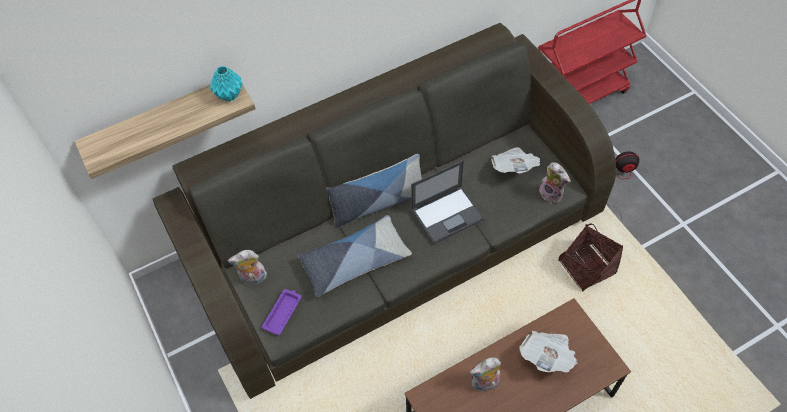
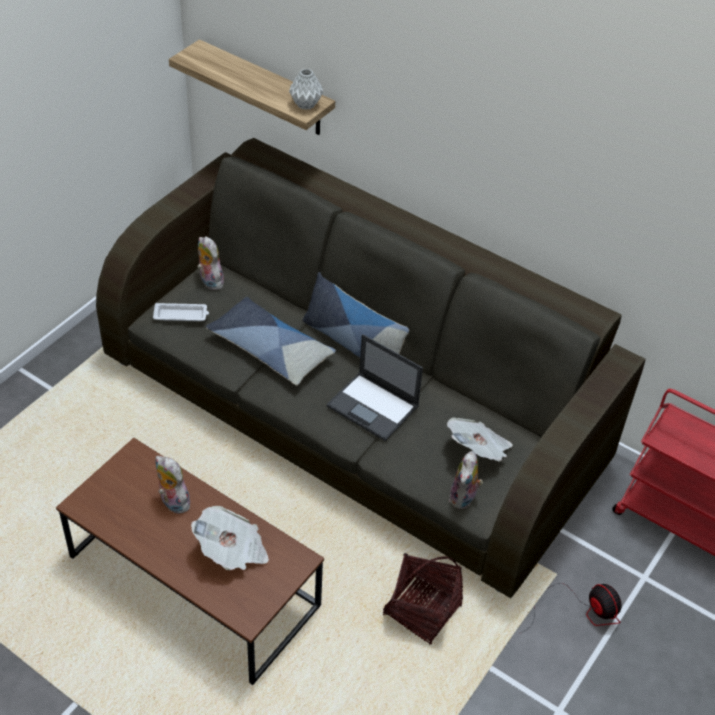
camera: 60 degrees right, 10 degrees down
turquoise vase [210,66,243,101] -> grey vase [289,69,323,110]
purple tray [262,289,302,335] -> white tray [153,303,209,321]

